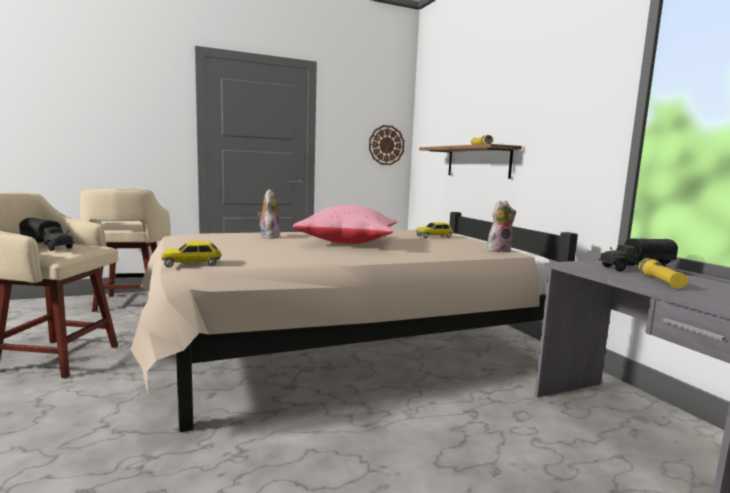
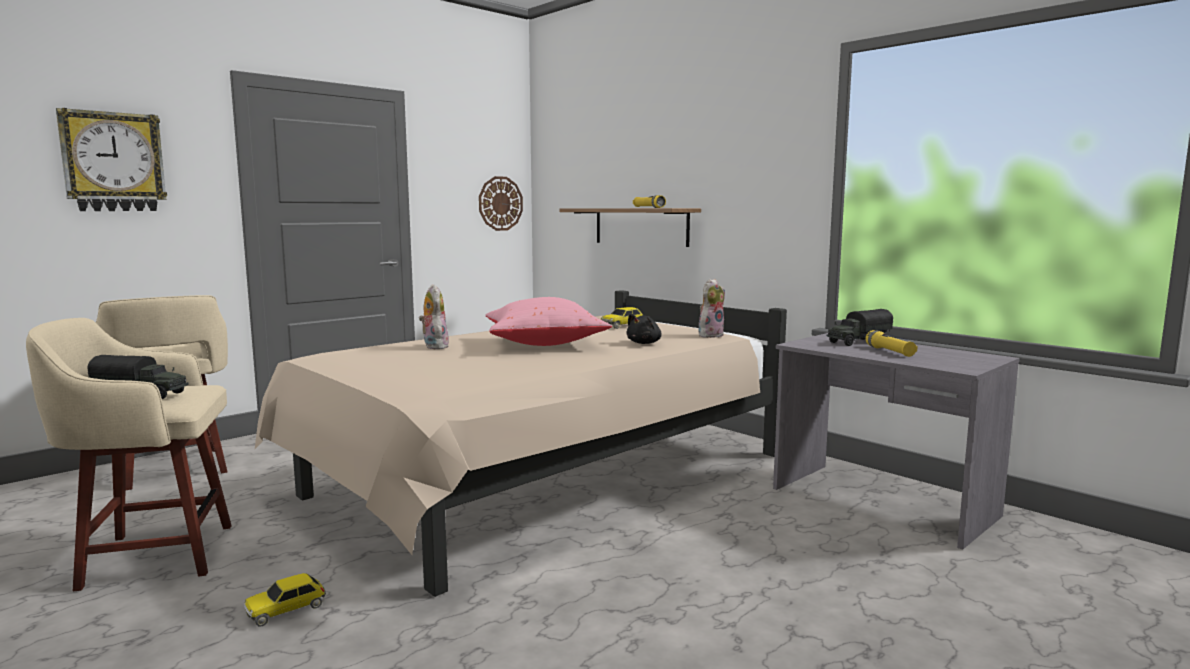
camera: 20 degrees left, 0 degrees up
toy car [161,242,221,267] -> toy car moved to [244,573,326,627]
none -> wall clock [56,108,167,211]
none -> black plush toy [626,313,662,344]

